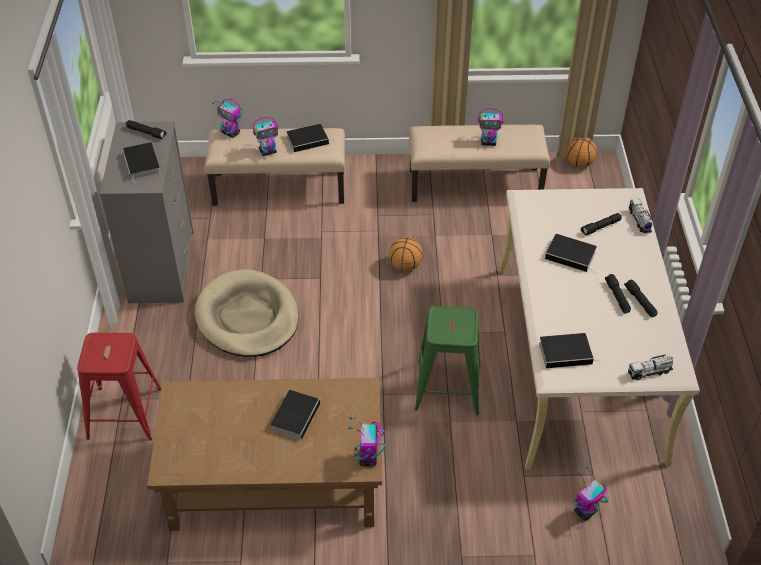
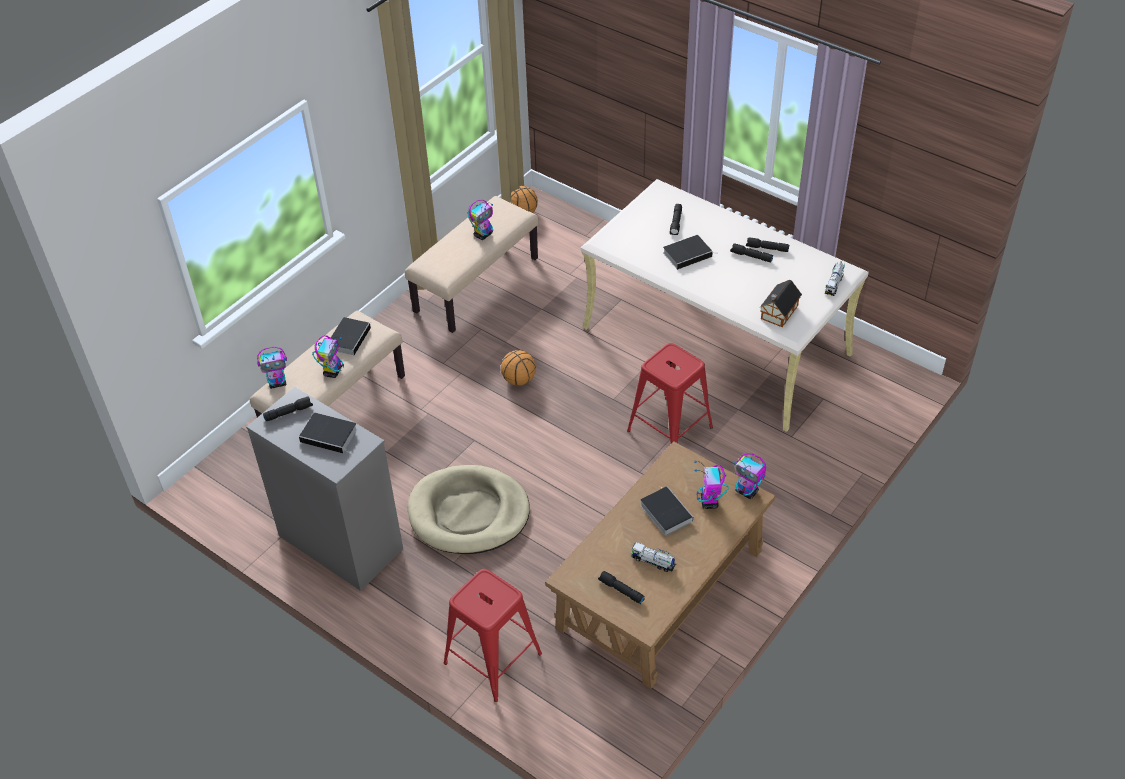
camera: 50 degrees left, 0 degrees up
green stool [415,306,480,415] -> red stool [627,343,713,444]
book [539,333,601,368] -> toy house [760,280,802,327]
toy robot [574,466,608,521] -> toy robot moved to [694,460,729,509]
toy truck [629,198,653,234] -> toy truck moved to [631,542,676,572]
none -> black flashlight [598,571,644,604]

